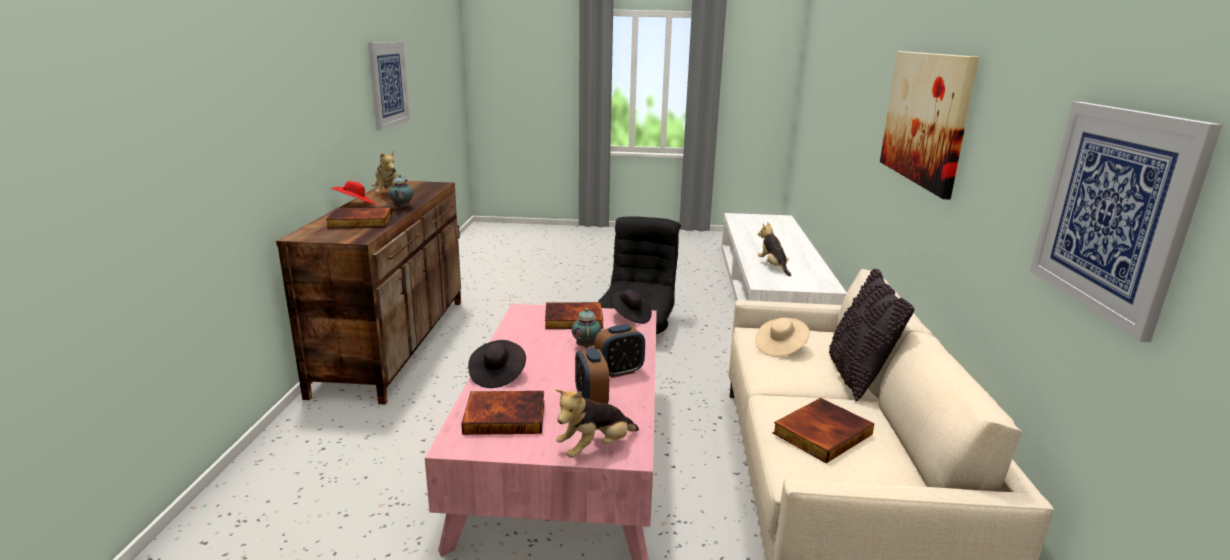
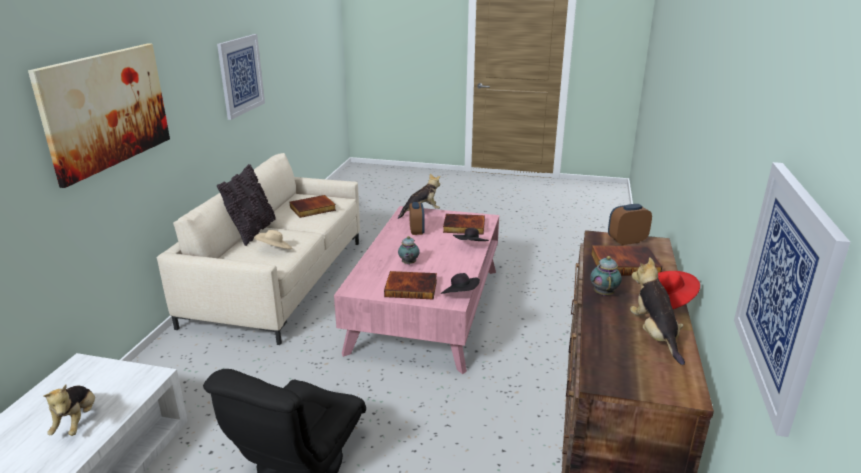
camera: 170 degrees left, 5 degrees up
alarm clock [595,324,645,378] -> alarm clock moved to [608,204,652,245]
black hat [609,289,652,324] -> black hat moved to [441,273,480,294]

